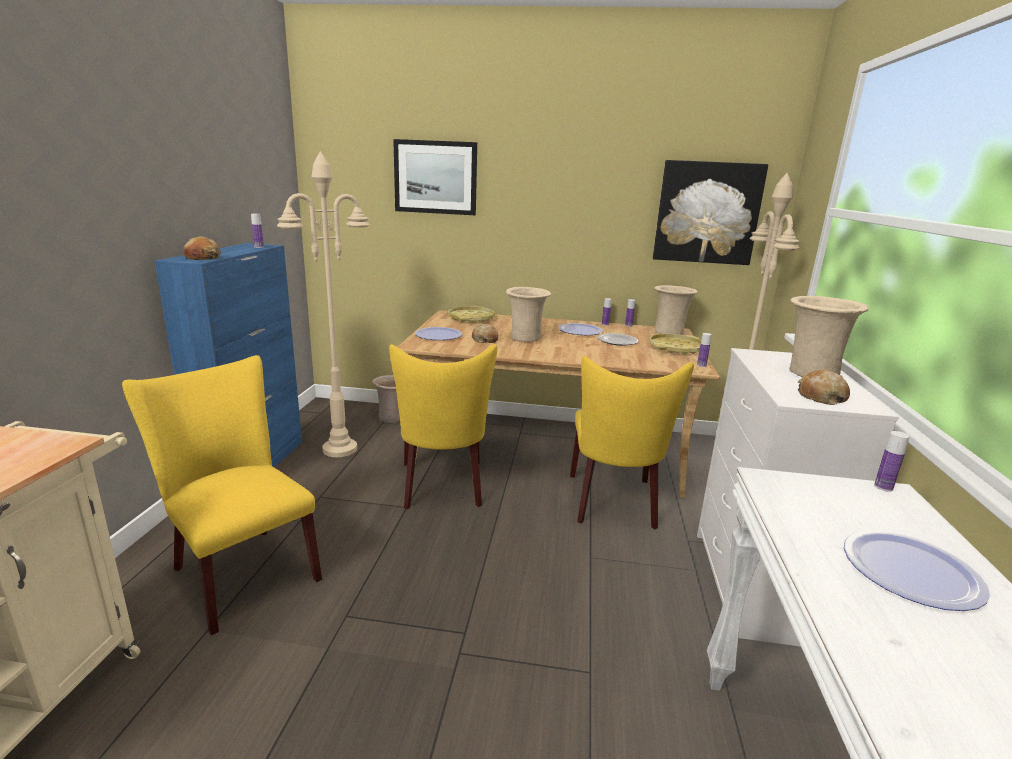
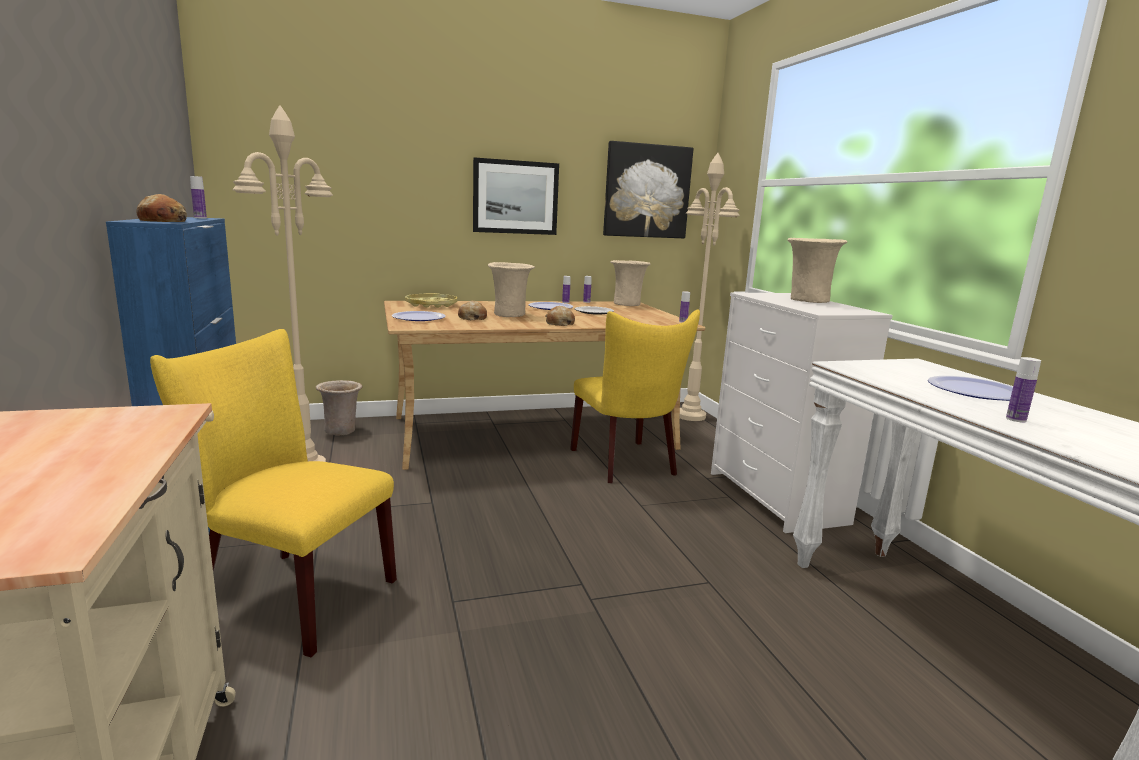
camera: 25 degrees left, 5 degrees down
yellow chair [389,344,497,509] -> none
picture [393,139,477,215] -> picture moved to [473,157,559,235]
yellow tray [649,334,701,355] -> none
bread [798,370,850,405] -> bread moved to [545,306,575,326]
bottle [874,431,910,492] -> bottle moved to [1006,357,1041,422]

